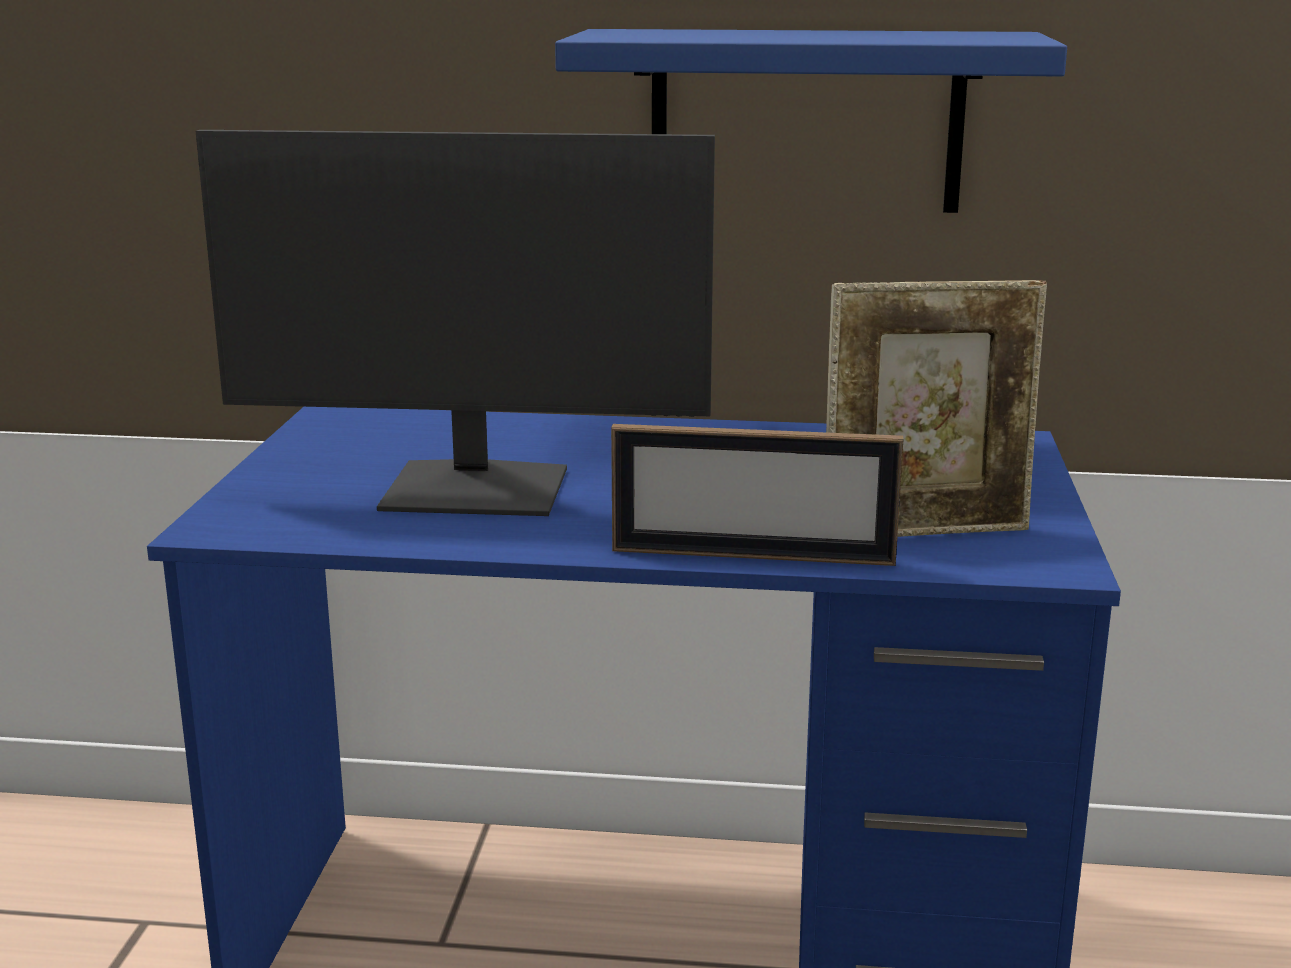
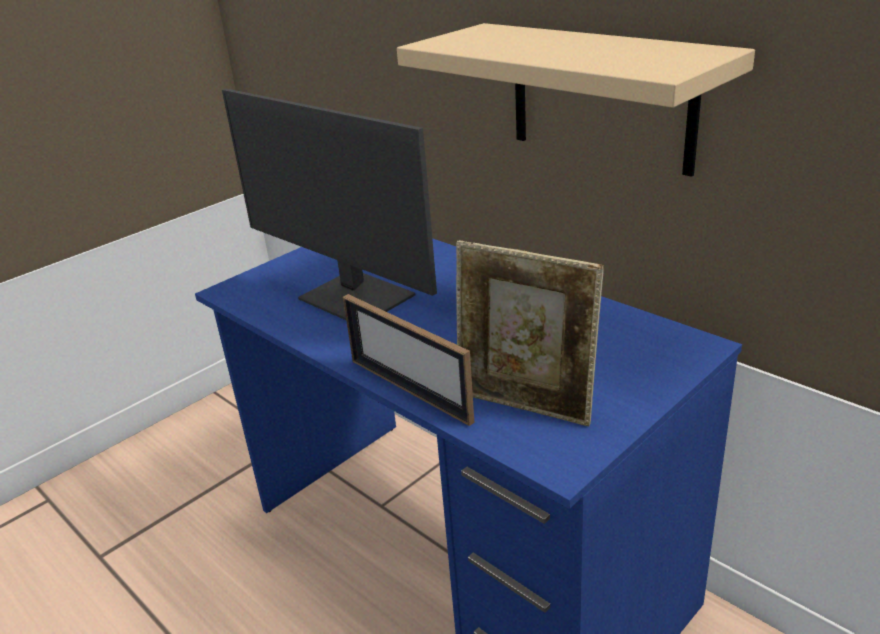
camera: 40 degrees right, 10 degrees up
blue shelf [555,29,1067,213] -> beige shelf [397,23,755,177]

